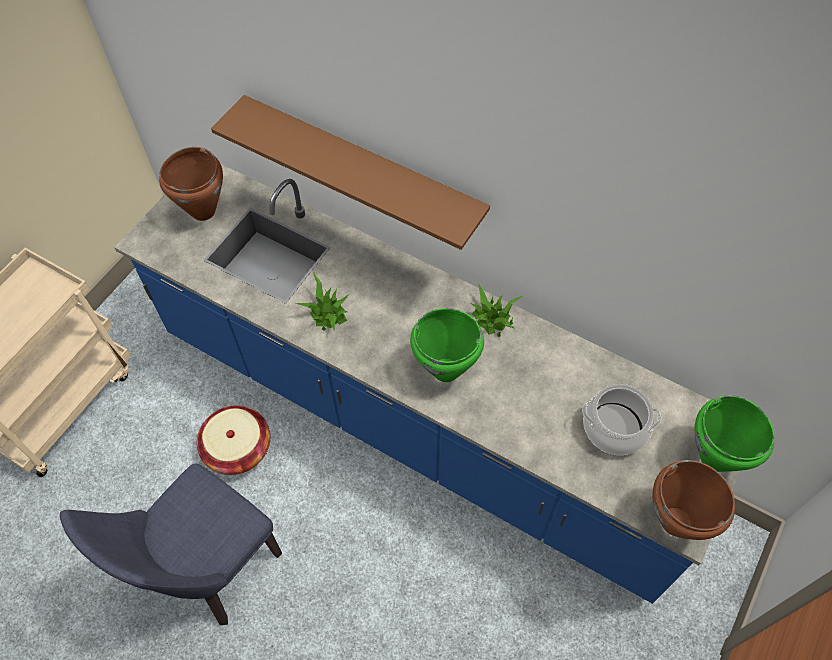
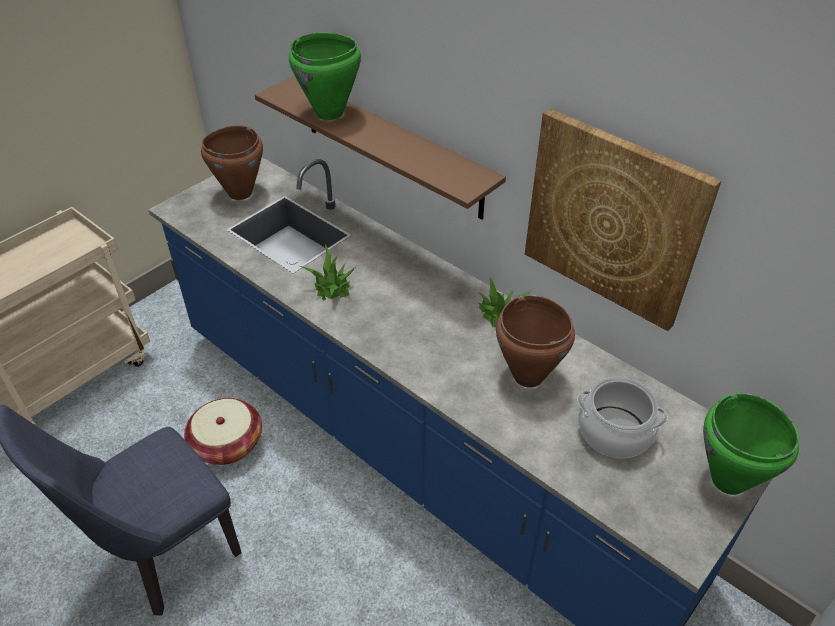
camera: 10 degrees right, 15 degrees down
green cooking pot [410,308,484,382] -> green cooking pot moved to [289,32,361,120]
brown cooking pot [652,460,735,540] -> brown cooking pot moved to [496,295,575,388]
none -> picture [525,108,721,331]

